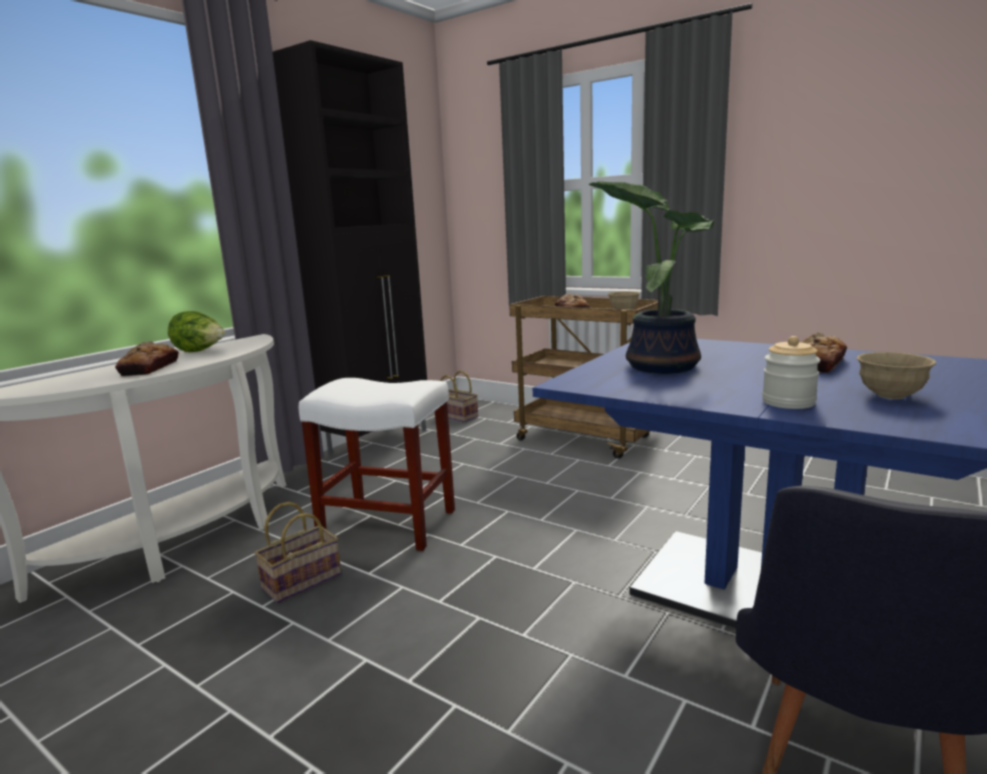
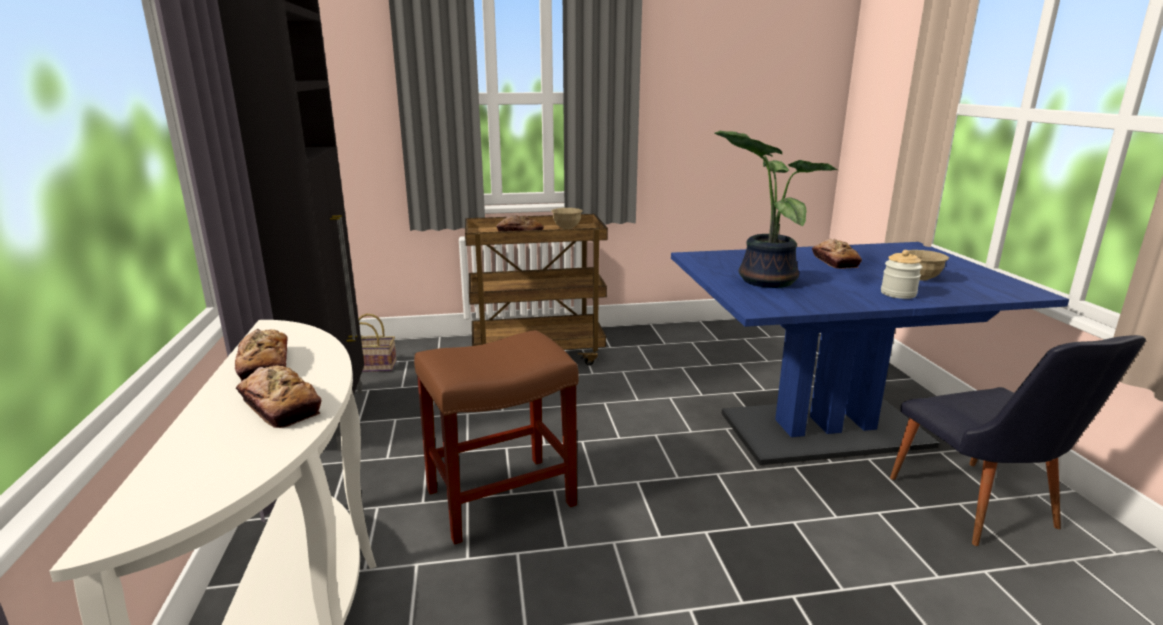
camera: 45 degrees left, 5 degrees up
lettuce [168,311,225,352] -> bread [235,329,287,381]
basket [254,502,341,603] -> none
white stool [299,378,455,551] -> brown stool [414,330,579,545]

